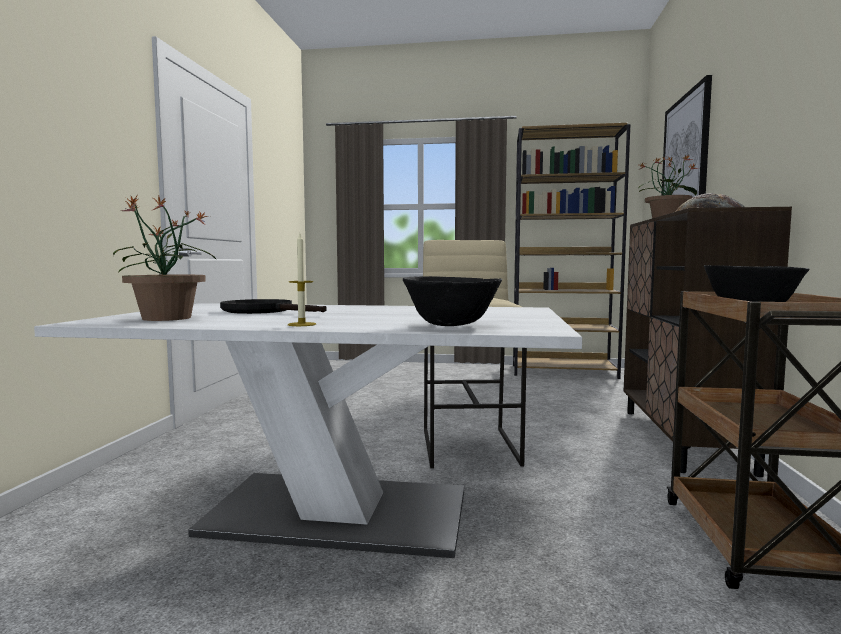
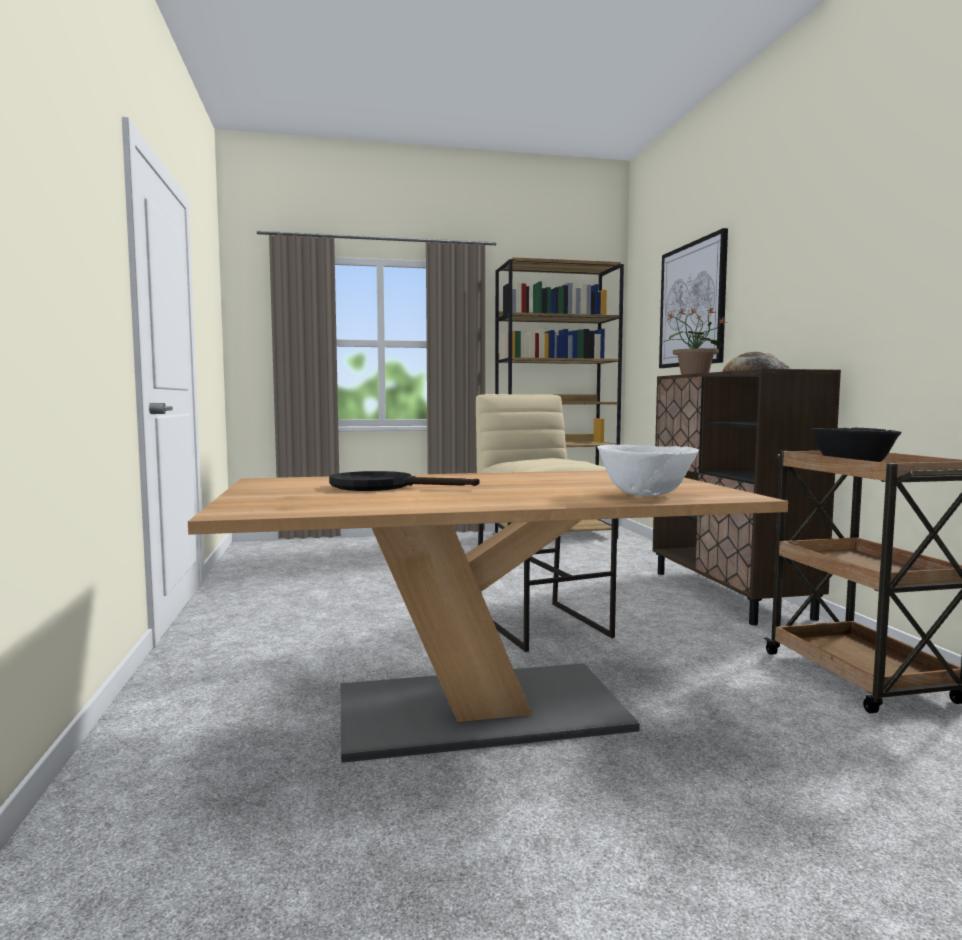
camera: 20 degrees left, 0 degrees up
white dining table [34,303,582,558] -> brown dining table [188,470,788,763]
potted plant [113,195,217,321] -> none
candle [288,234,316,326] -> none
black bowl [403,276,502,326] -> white bowl [597,445,699,496]

